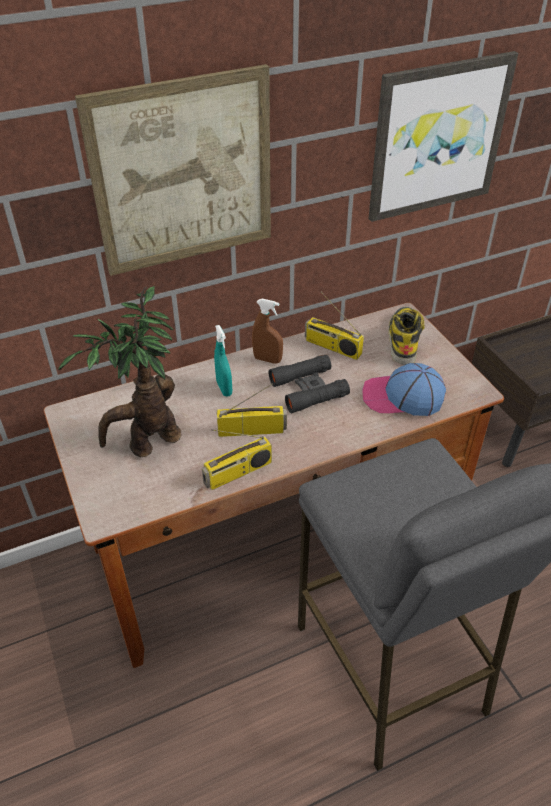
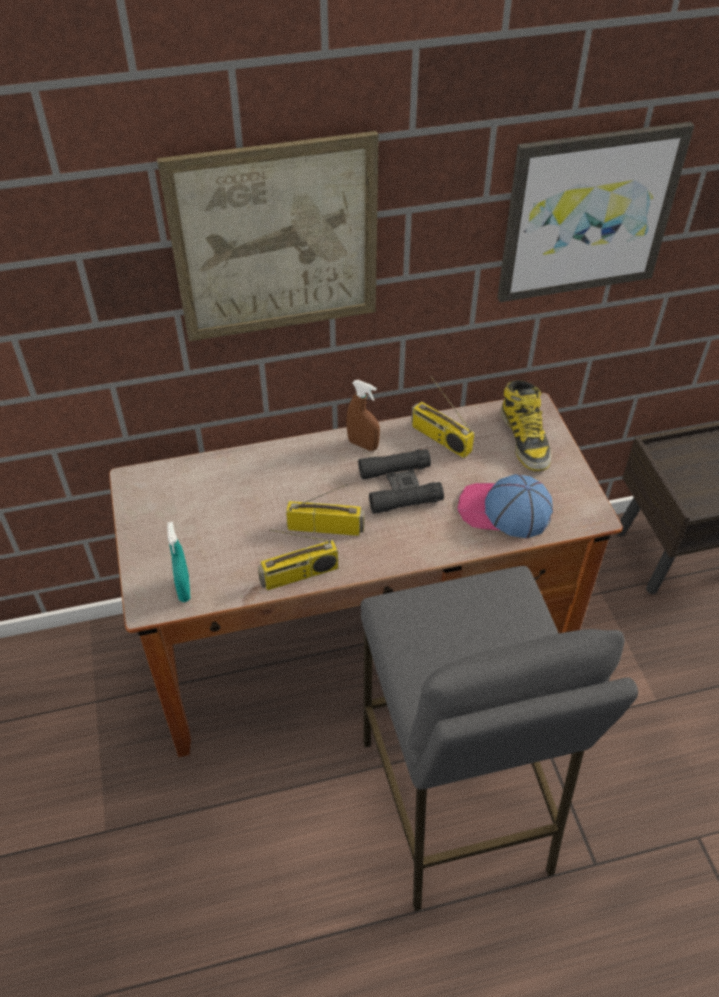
camera: 10 degrees right, 5 degrees up
potted plant [58,286,181,457] -> none
turquoise spray bottle [214,325,232,397] -> turquoise spray bottle moved to [167,522,191,602]
boot [388,307,425,365] -> boot turned 150 degrees clockwise [500,380,551,471]

